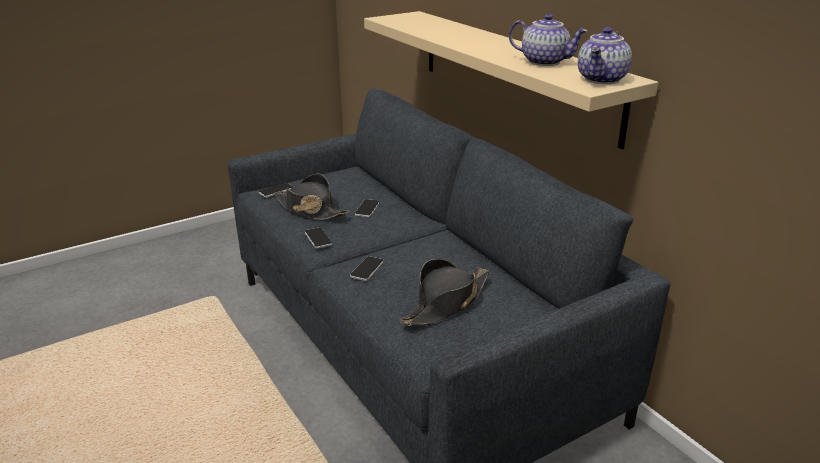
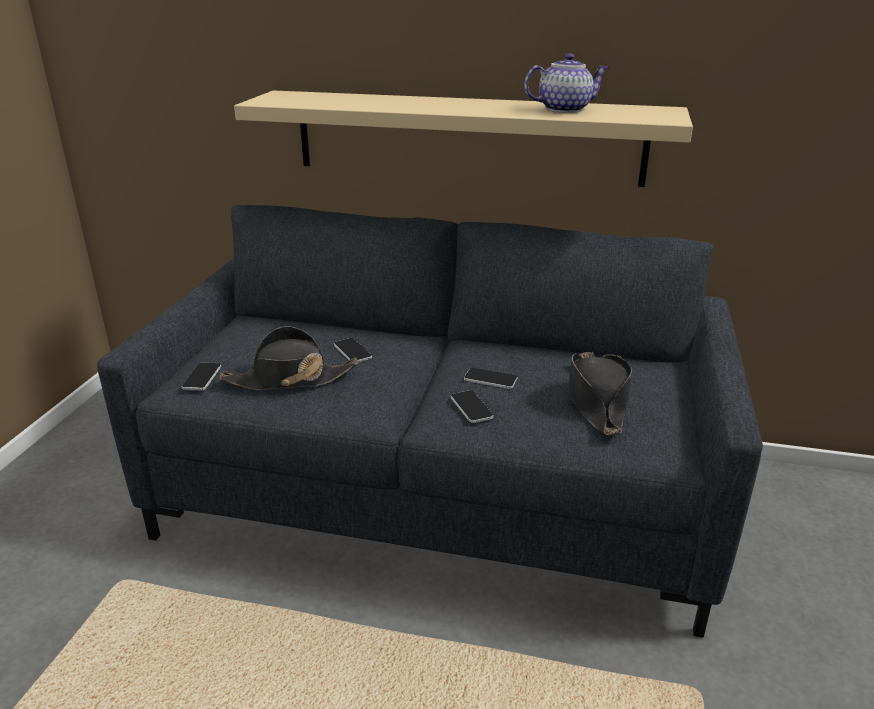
camera: 45 degrees left, 0 degrees up
phone [305,227,333,248] -> phone moved to [464,368,517,389]
teapot [578,27,632,84] -> none

